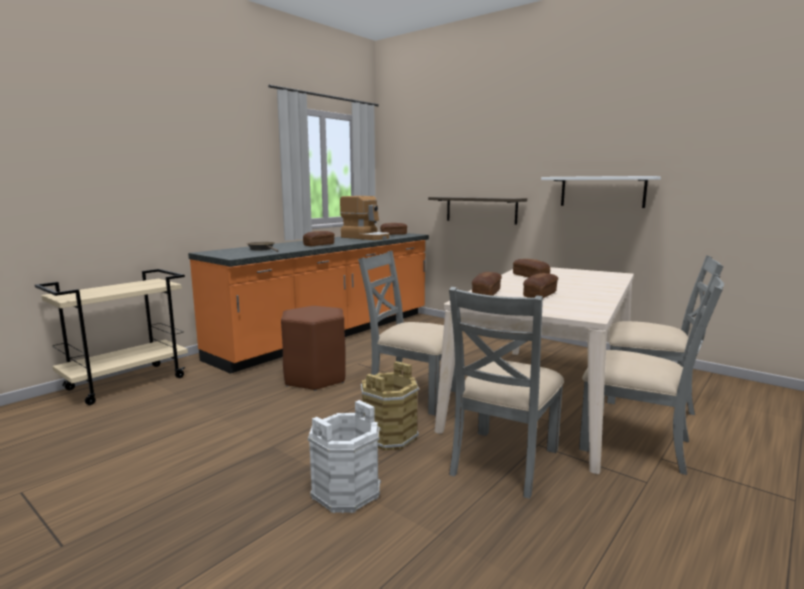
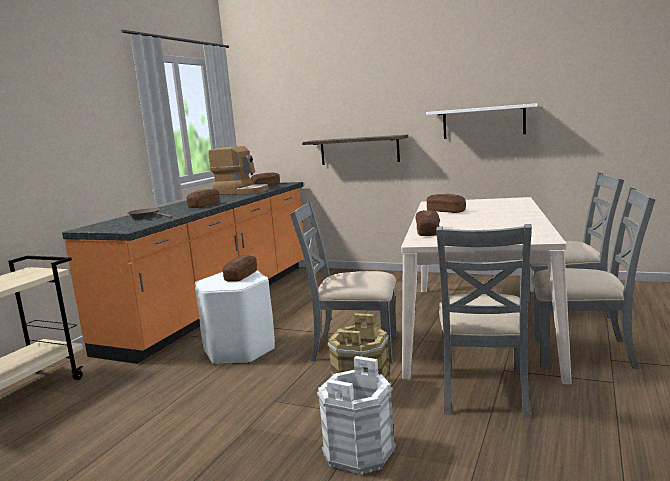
camera: 15 degrees left, 0 degrees up
brown stool [281,306,346,391] -> white stool [195,270,275,365]
bread [523,273,558,298] -> bread moved to [222,255,257,282]

